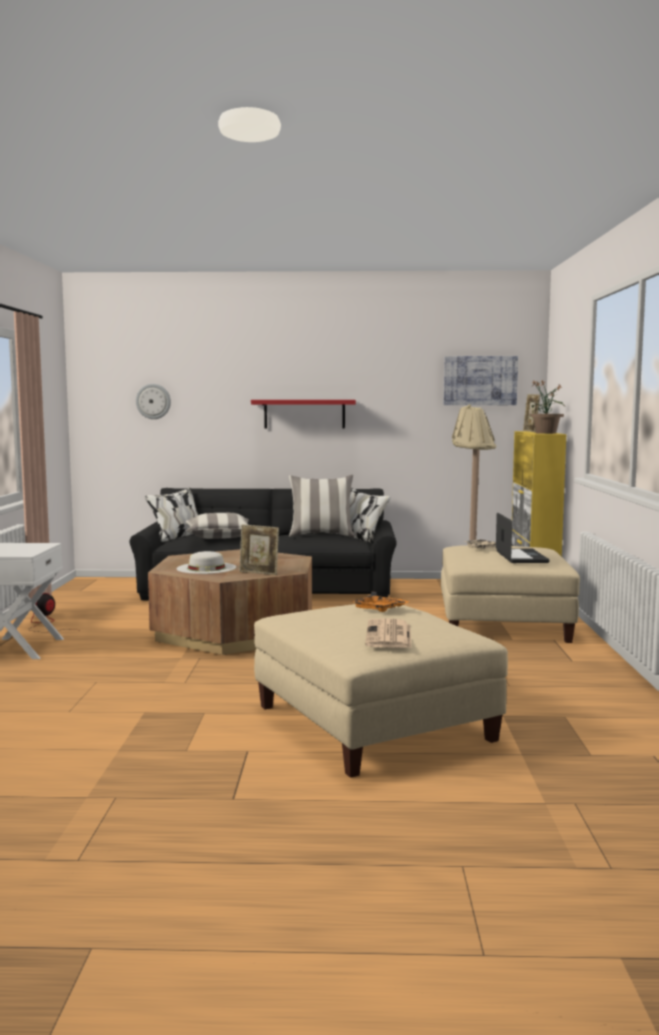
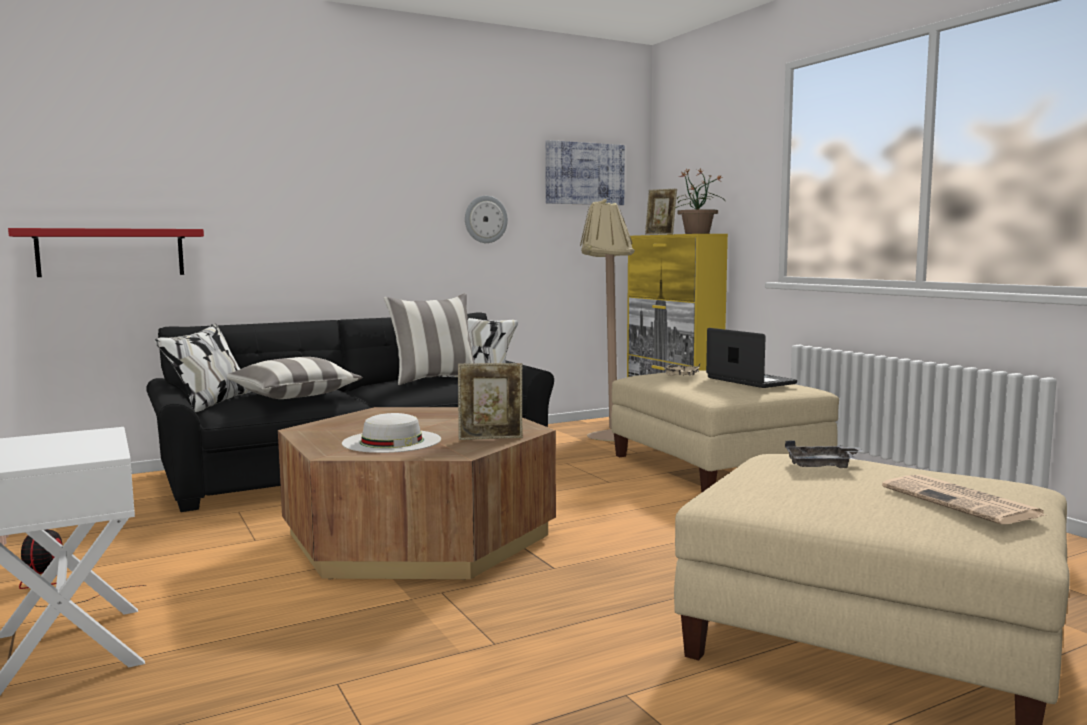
camera: 30 degrees left, 0 degrees up
wall clock [136,384,171,419] -> wall clock moved to [465,196,508,243]
red shelf [251,400,356,429] -> red shelf moved to [8,228,204,277]
orange tray [352,592,410,612] -> grey tray [785,440,864,468]

